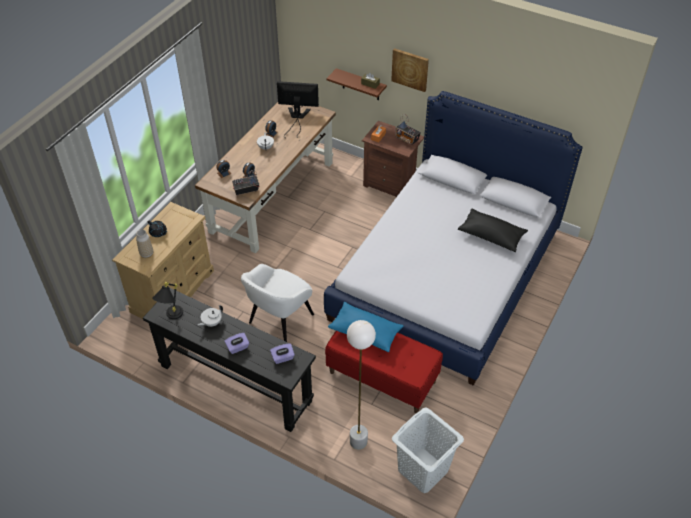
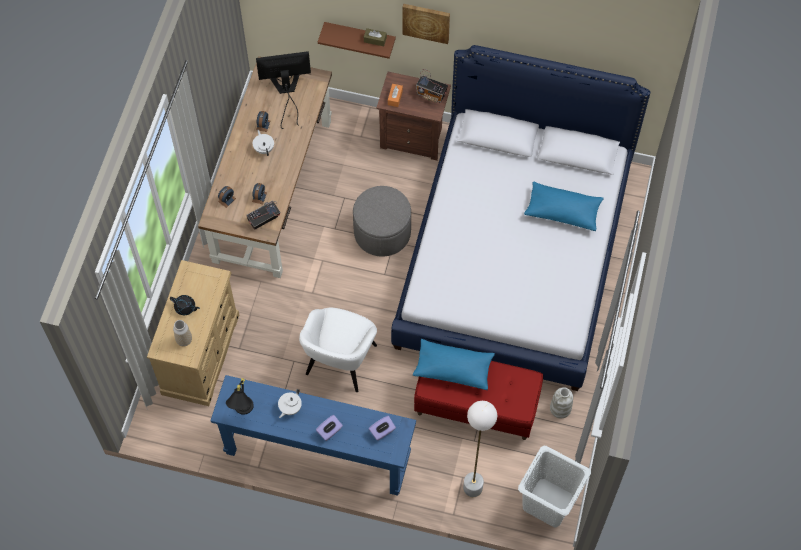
camera: 15 degrees left, 15 degrees up
black console table [143,288,316,432] -> blue console table [210,375,416,496]
black pillow [458,209,528,252] -> blue pillow [524,181,604,231]
none -> grey ottoman [353,186,411,257]
none -> white vase [550,387,573,418]

